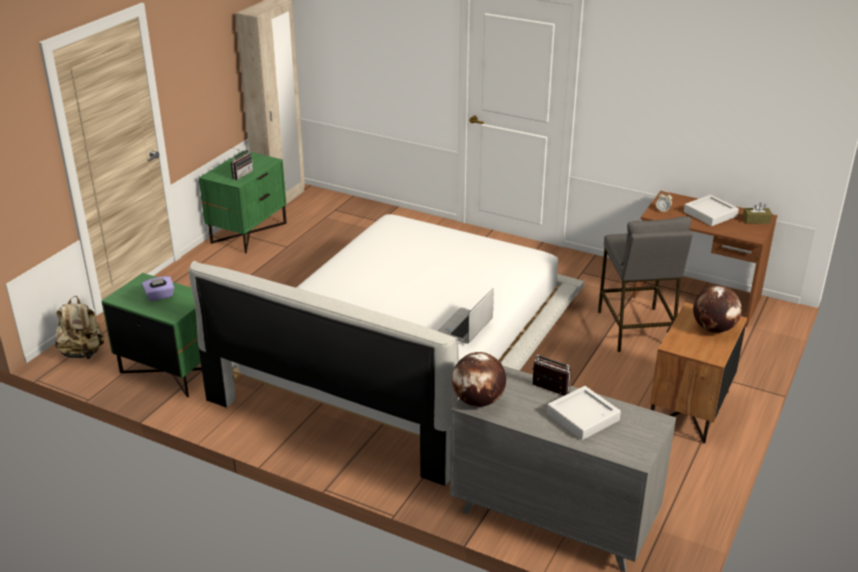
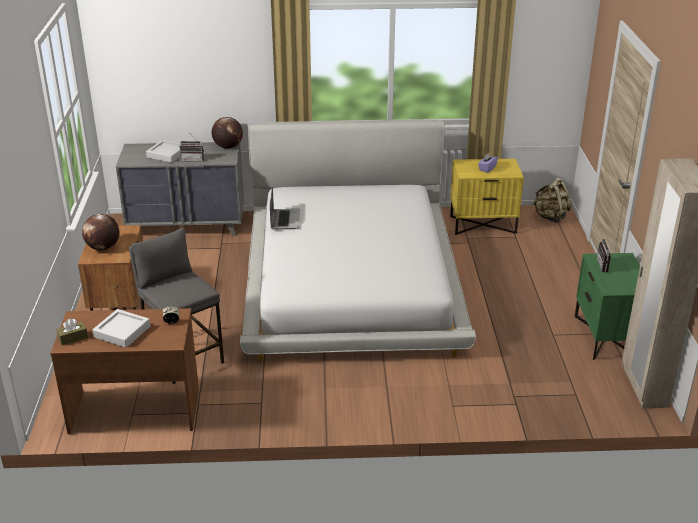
camera: 150 degrees right, 0 degrees up
green nightstand [102,273,202,397] -> yellow nightstand [450,159,524,235]

